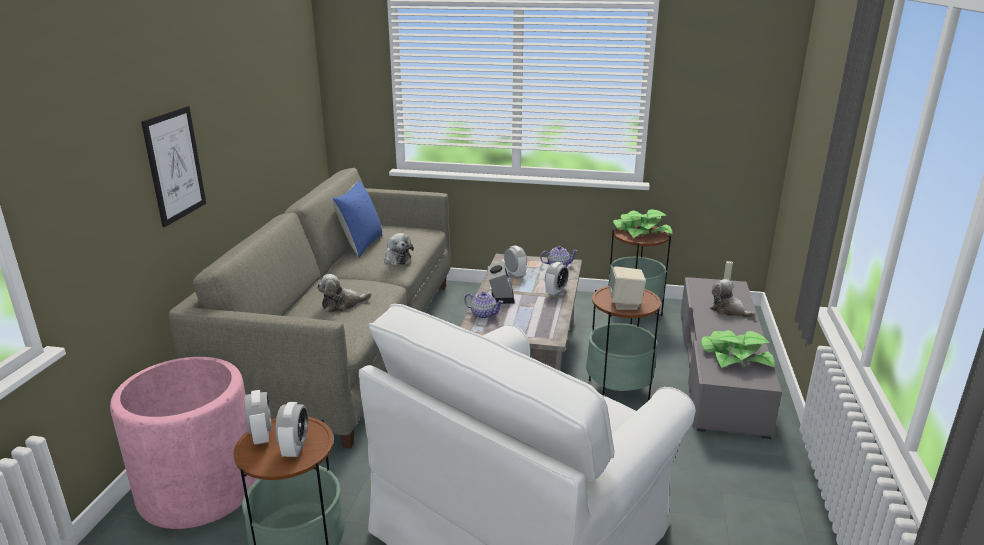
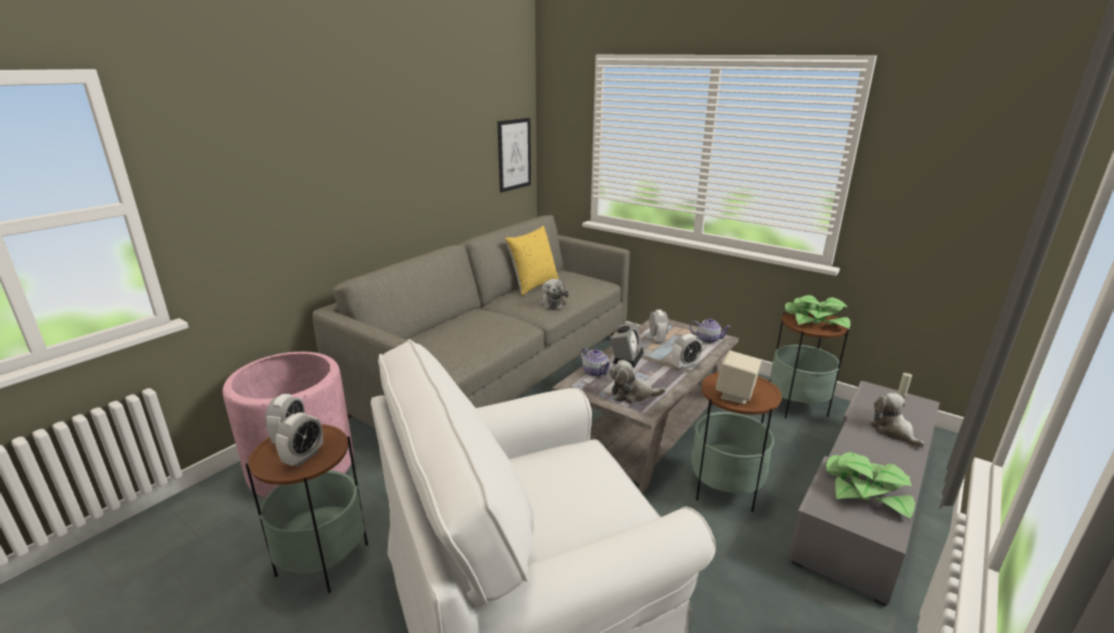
camera: 25 degrees right, 0 degrees up
picture [141,106,206,227] -> picture moved to [498,118,531,193]
plush toy [317,274,371,312] -> plush toy moved to [609,360,666,404]
blue pillow [333,180,382,257] -> yellow pillow [505,226,559,295]

